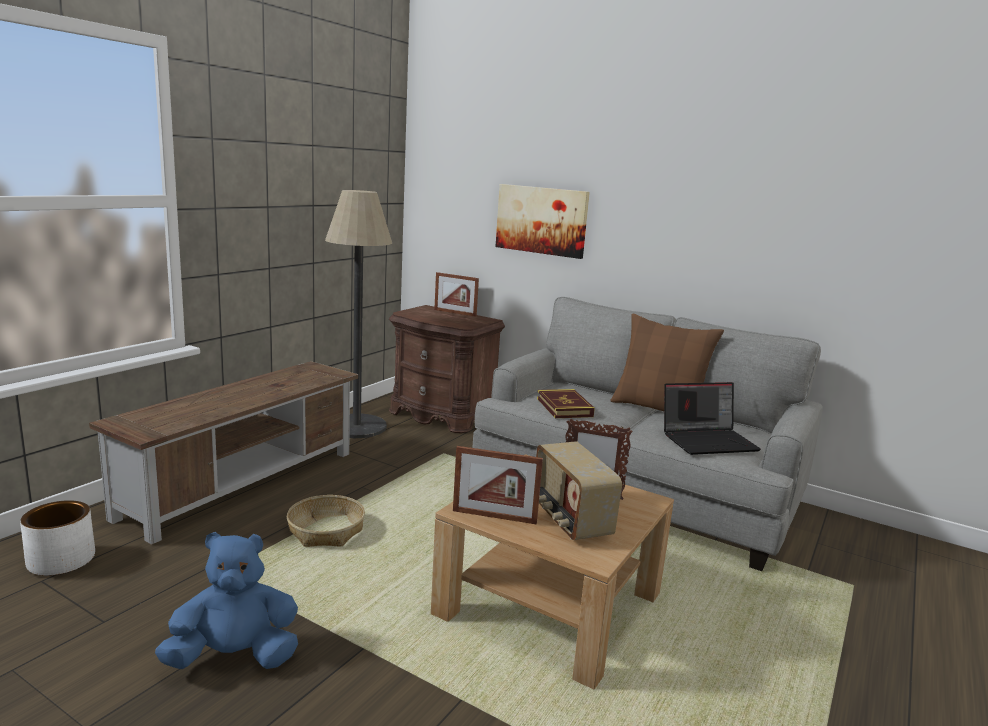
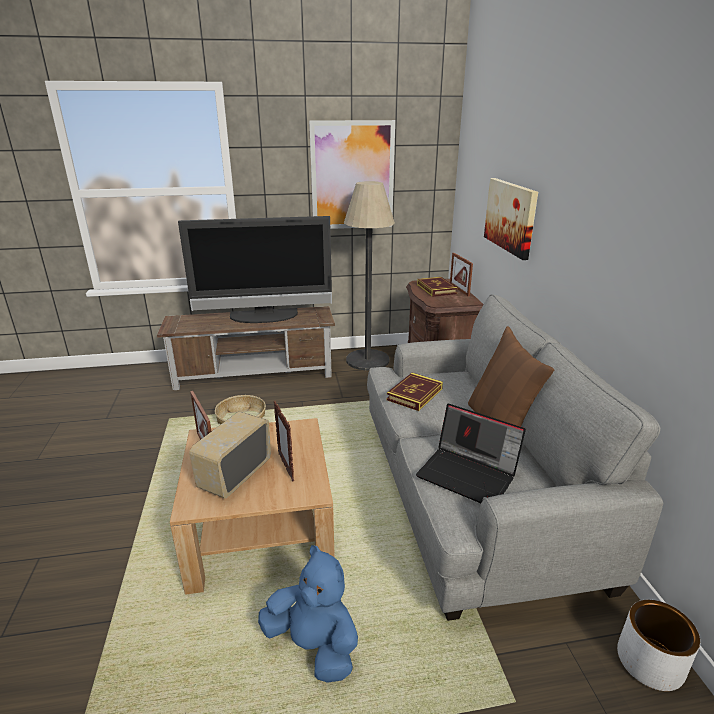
camera: 50 degrees right, 10 degrees up
white planter [20,500,95,576] -> white planter moved to [617,600,700,691]
blue plush toy [155,532,298,669] -> blue plush toy moved to [258,545,358,683]
none -> television [178,216,332,323]
none -> picture [309,120,395,229]
none -> book [417,277,458,297]

